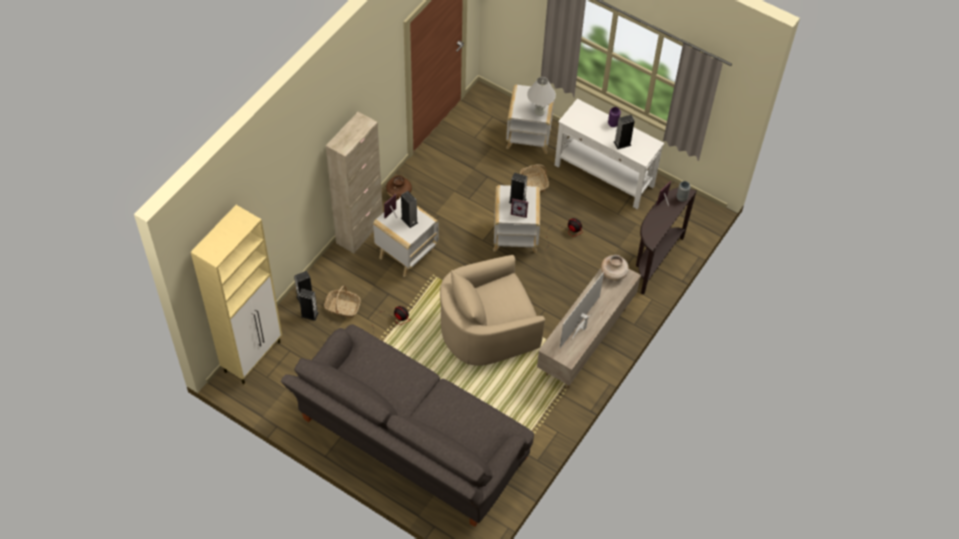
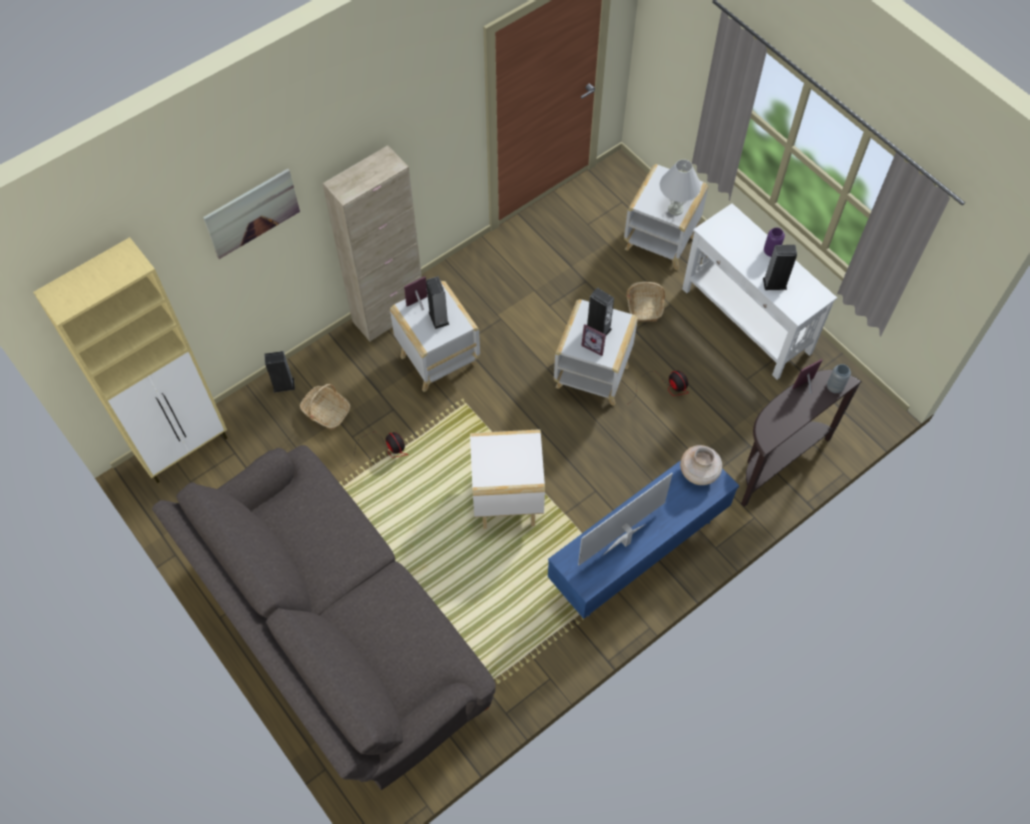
camera: 20 degrees right, 5 degrees up
speaker [299,289,319,321] -> none
brown vase [386,175,412,199] -> none
beige armchair [440,255,545,366] -> white side table [470,429,545,529]
beige tv stand [537,268,641,388] -> blue tv stand [548,460,739,619]
none -> picture [203,169,300,259]

